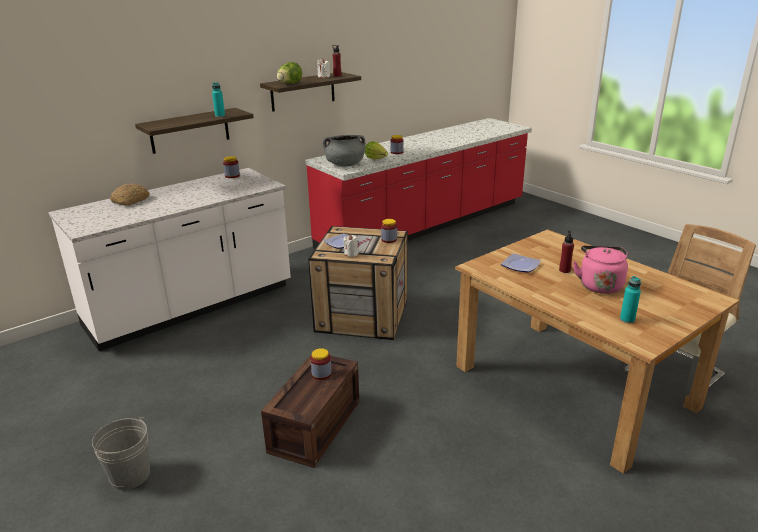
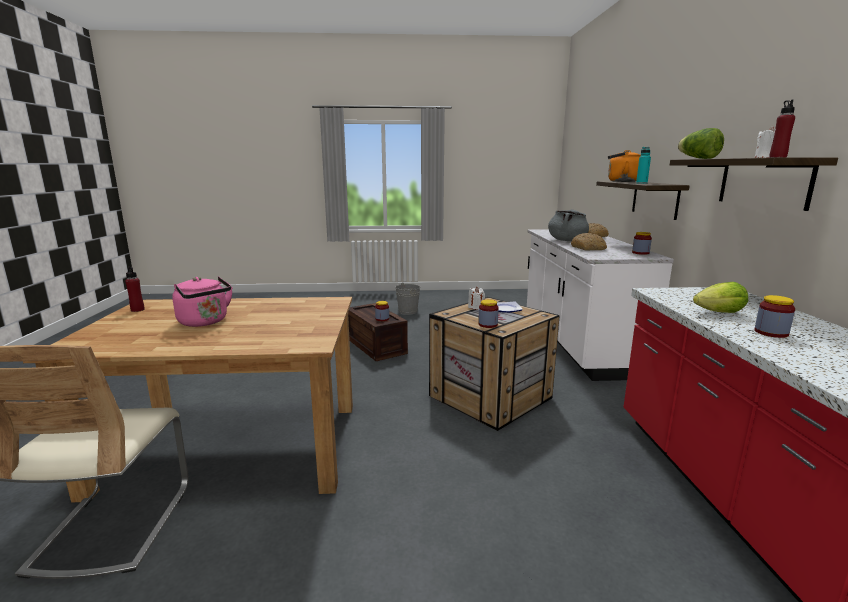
camera: 125 degrees right, 10 degrees down
grey cooking pot [322,135,365,166] -> grey cooking pot moved to [548,210,589,241]
plate [501,253,541,273] -> none
red bottle [559,231,574,273] -> red bottle moved to [125,267,145,312]
turquoise bottle [620,276,641,323] -> none
none -> bread [571,233,607,250]
none -> orange kettle [608,150,641,182]

